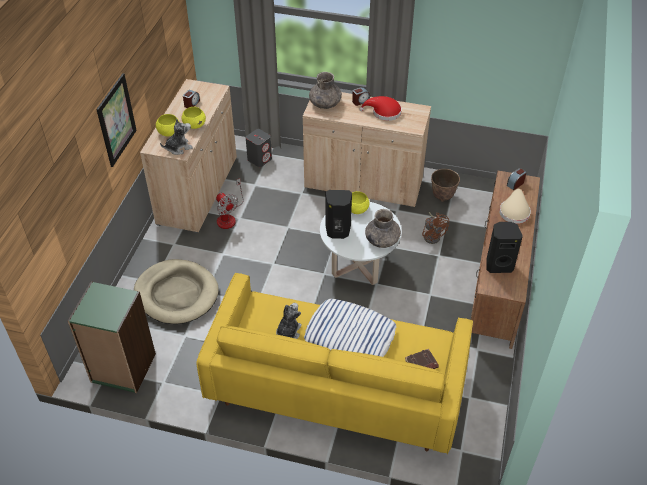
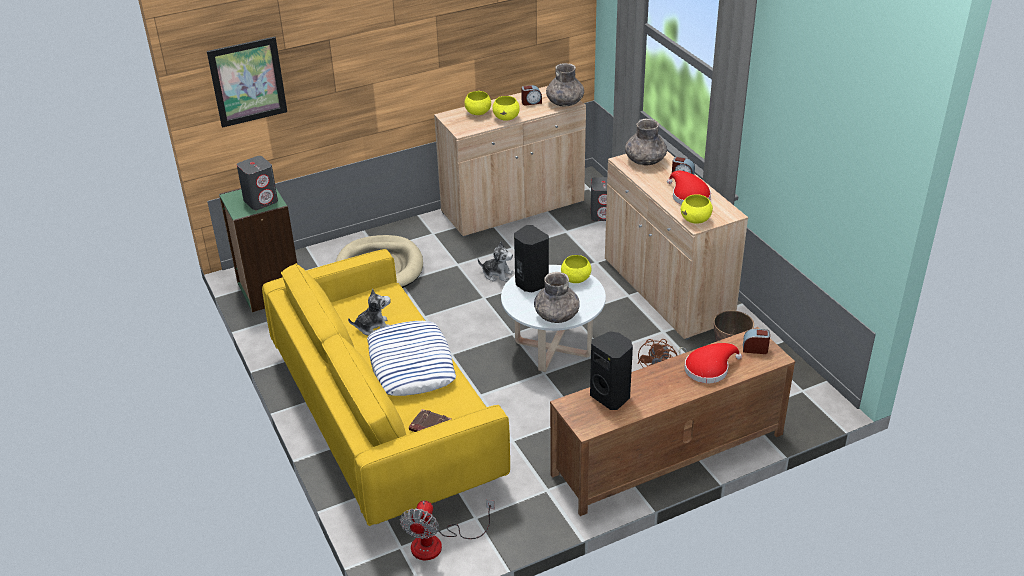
camera: 50 degrees right, 10 degrees down
picture [96,73,137,167] -> picture moved to [207,37,287,128]
plush toy [160,119,193,155] -> plush toy moved to [478,242,513,282]
fan [216,178,244,229] -> fan moved to [400,500,494,560]
beige hat [499,189,531,224] -> red hat [684,343,742,383]
none -> grey speaker [237,156,278,210]
none -> grey vase [546,63,584,107]
none -> yellow bowl [681,194,713,224]

